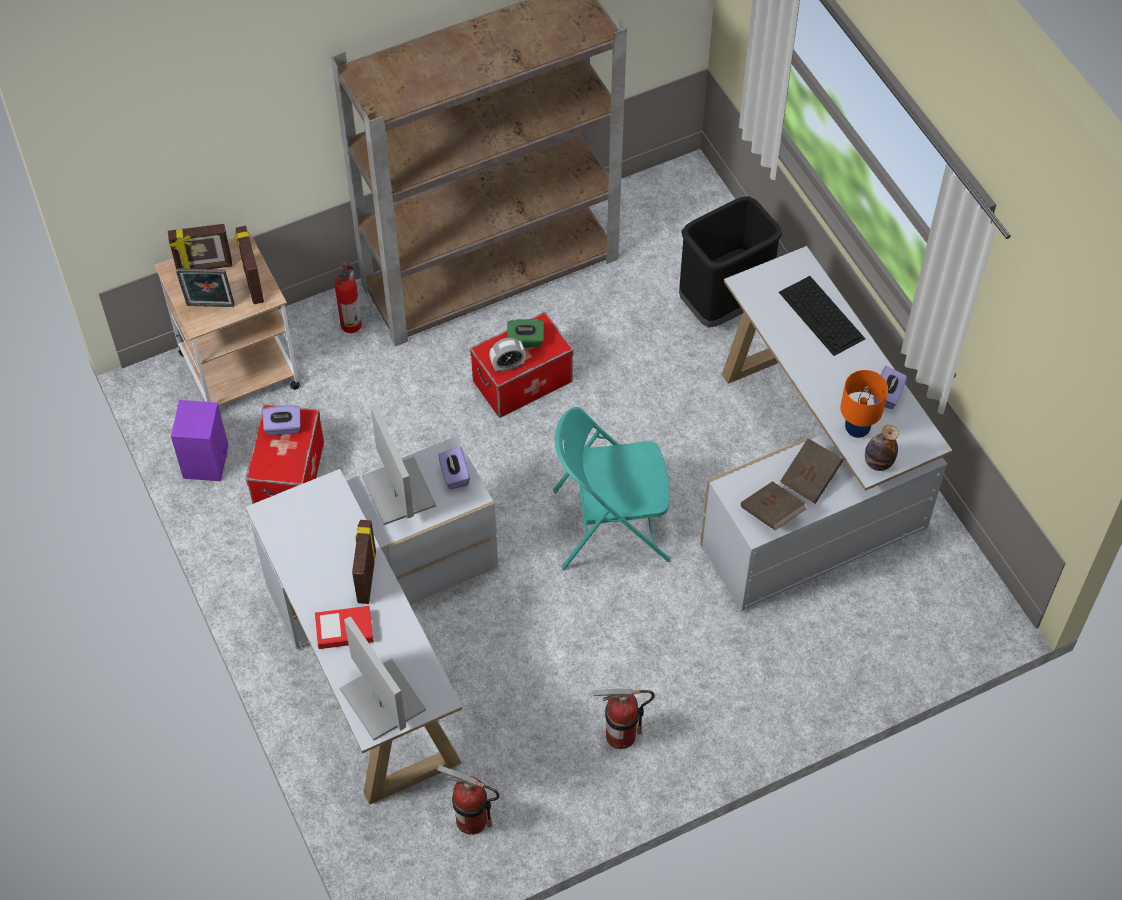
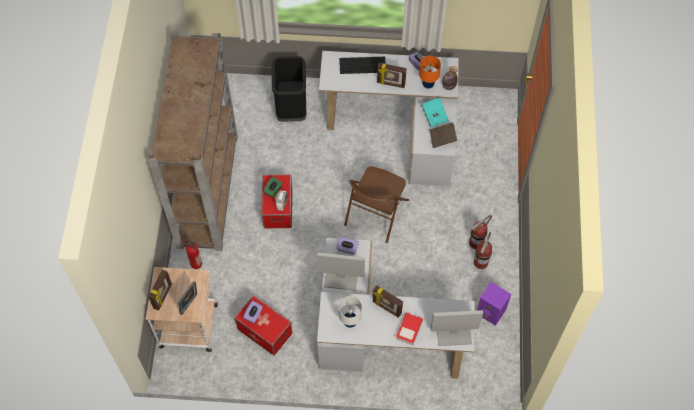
camera: 60 degrees left, 5 degrees up
purple speaker [171,400,228,481] -> purple speaker moved to [477,282,511,326]
picture frame [235,226,264,304] -> picture frame moved to [377,63,407,88]
fire extinguisher [437,765,500,835] -> fire extinguisher moved to [469,215,492,249]
turquoise chair [553,407,670,571] -> brown chair [344,166,409,243]
brown book [780,438,844,504] -> turquoise book [421,97,449,128]
none -> white table lamp [339,296,362,328]

